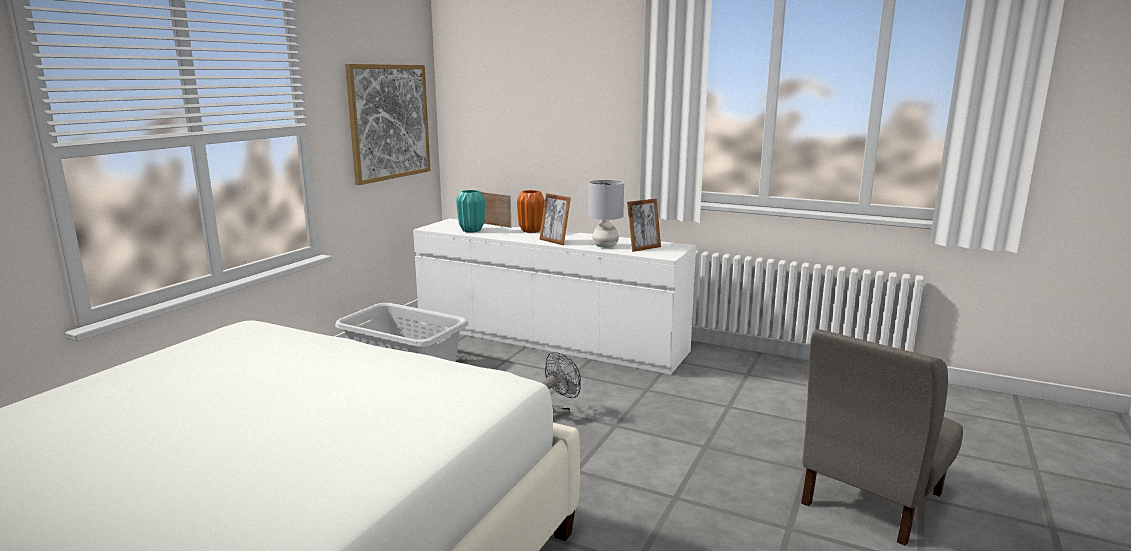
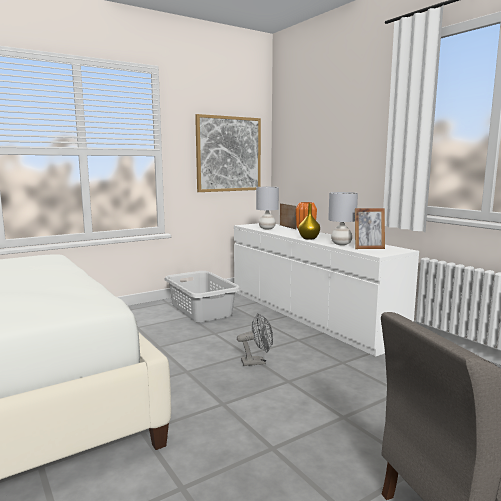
camera: 30 degrees right, 5 degrees down
turquoise vase [456,190,485,233] -> grey table lamp [256,187,279,229]
picture frame [540,193,571,245] -> yellow vase [299,203,320,240]

